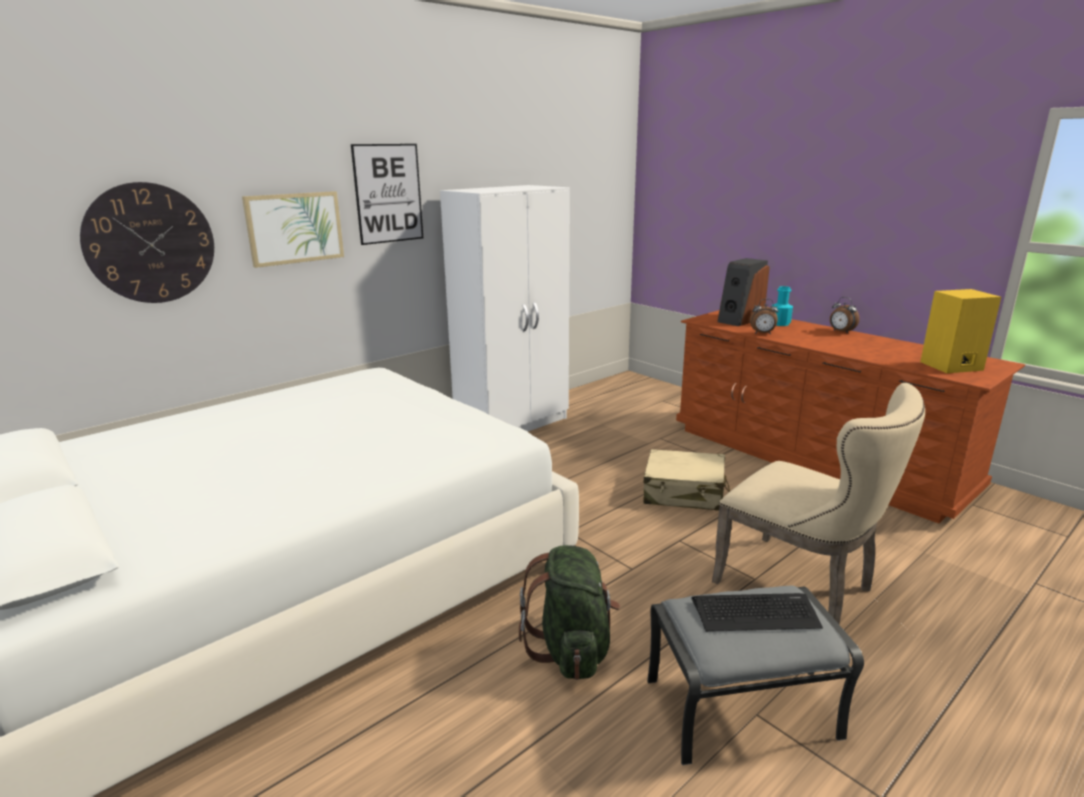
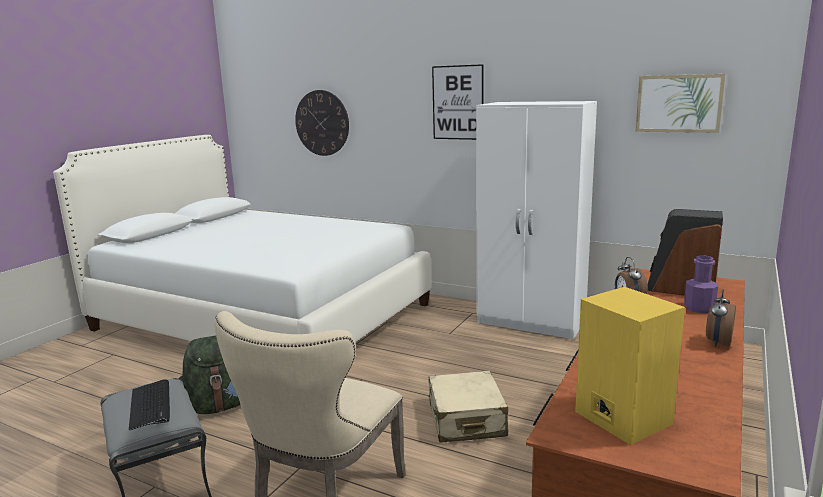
camera: 70 degrees right, 5 degrees down
picture [242,191,344,268] -> picture moved to [636,74,726,133]
turquoise bottle [772,286,793,326] -> purple bottle [684,255,718,313]

